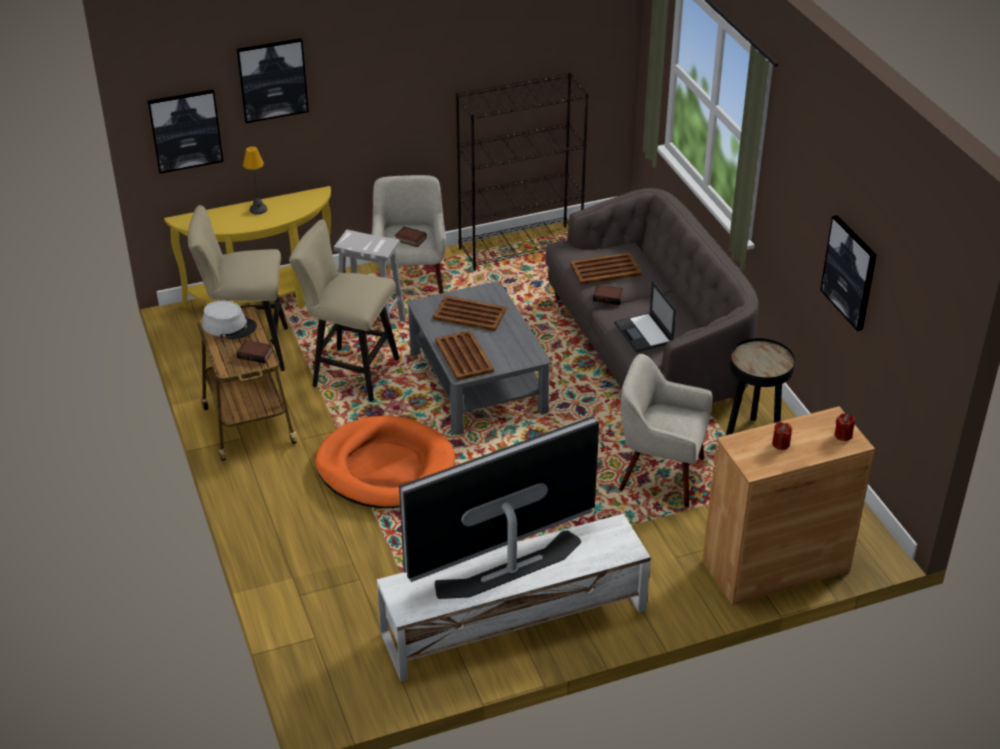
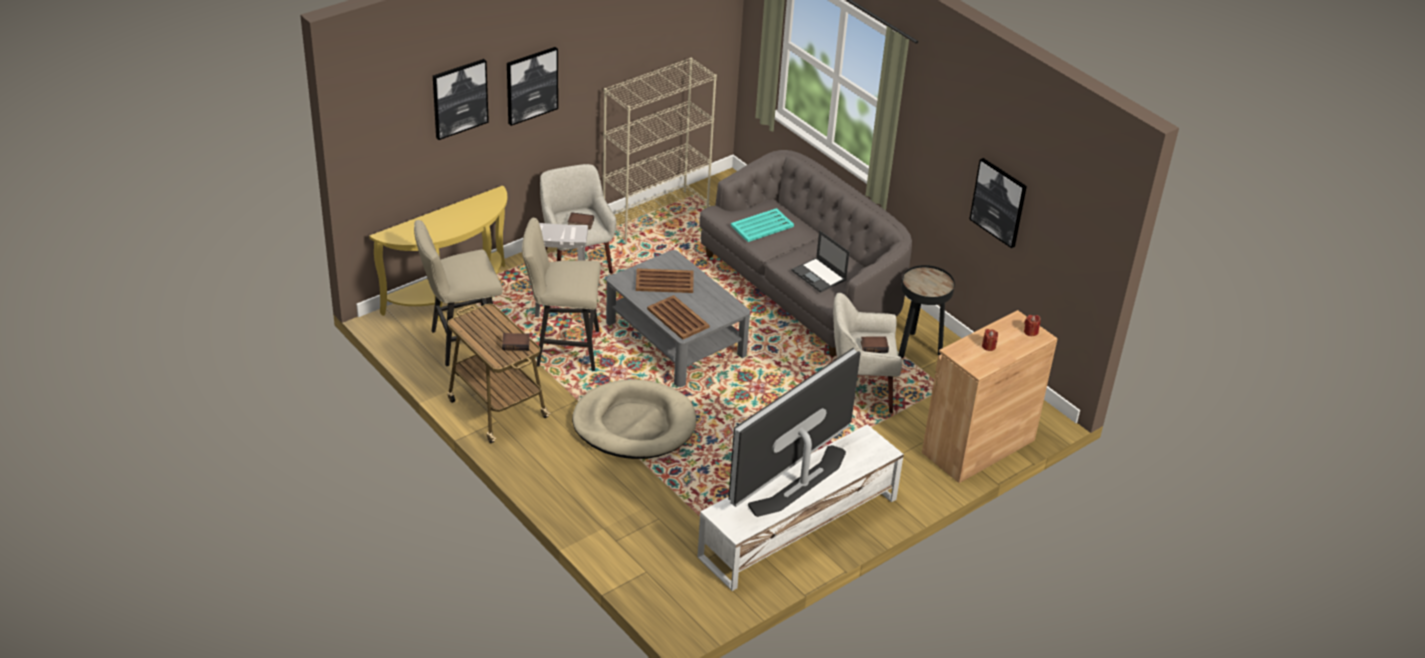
camera: 20 degrees left, 0 degrees up
picture [148,90,223,174] -> picture moved to [507,47,558,126]
grey hat [202,301,257,339] -> none
table lamp [243,146,267,215] -> none
orange dog bed [315,416,455,508] -> beige dog bed [572,379,696,459]
black bookcase [456,72,589,271] -> beige bookcase [603,57,717,243]
brown tray [570,252,642,285] -> turquoise tray [731,208,794,242]
book [593,285,624,305] -> book moved to [861,336,889,353]

